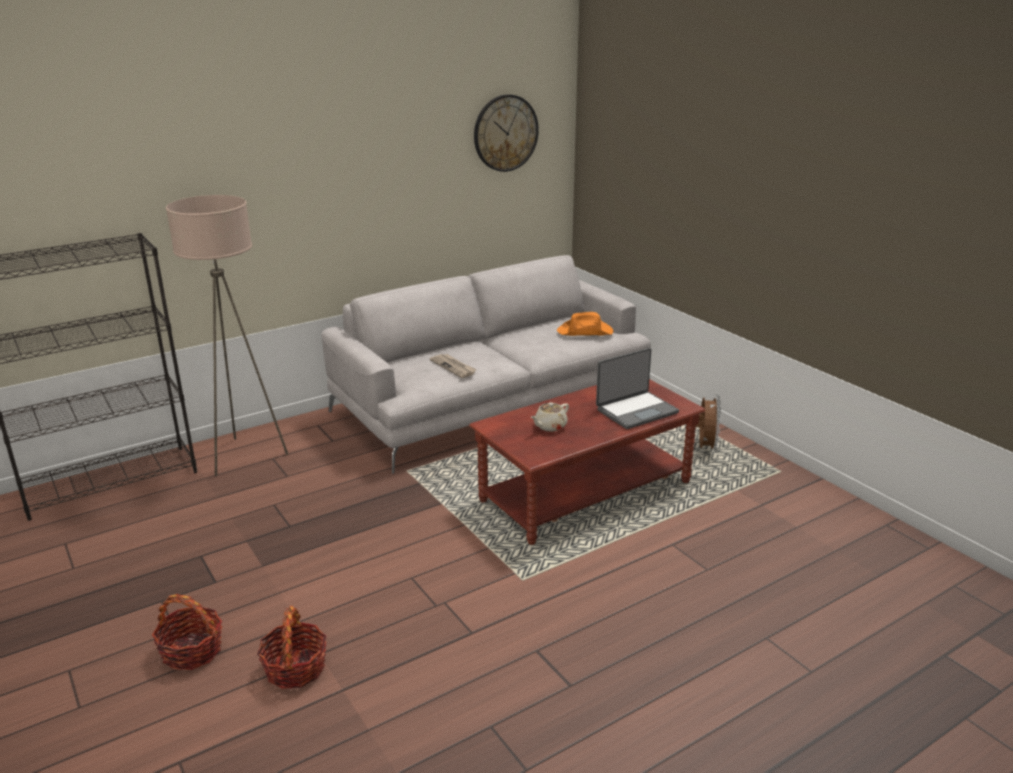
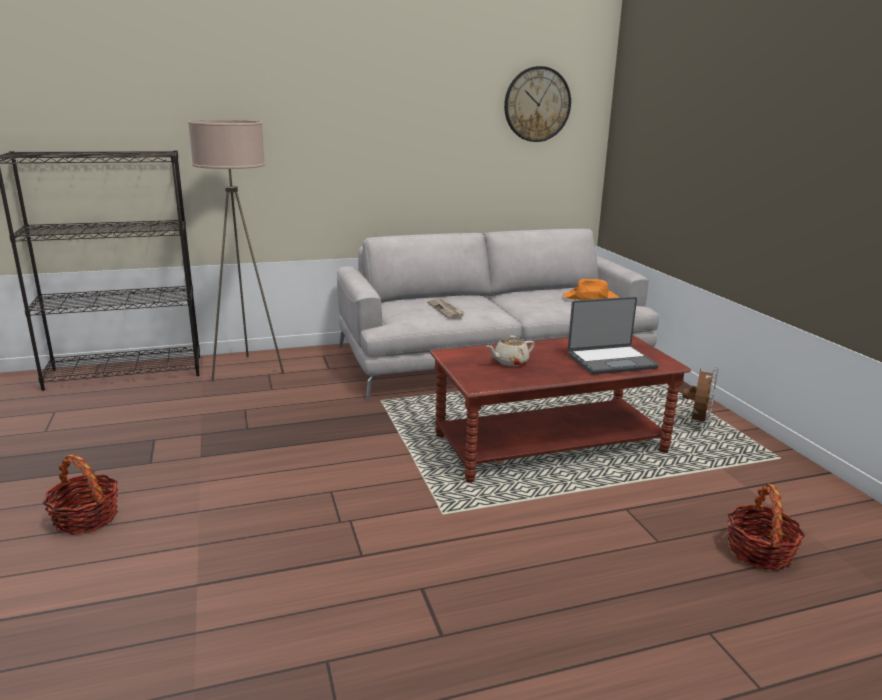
camera: 15 degrees right, 5 degrees down
basket [257,606,327,689] -> basket moved to [727,484,805,570]

